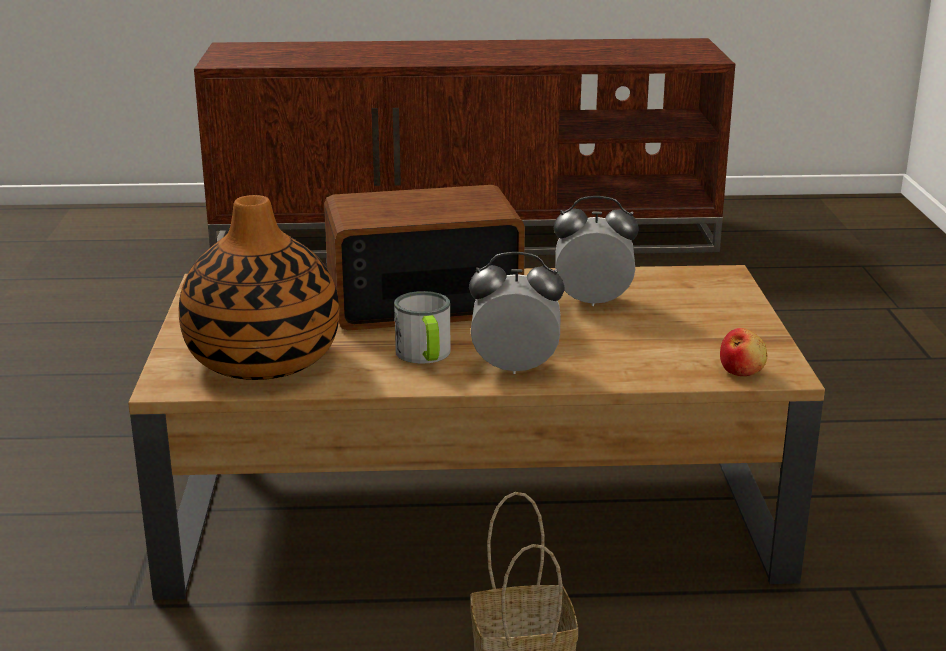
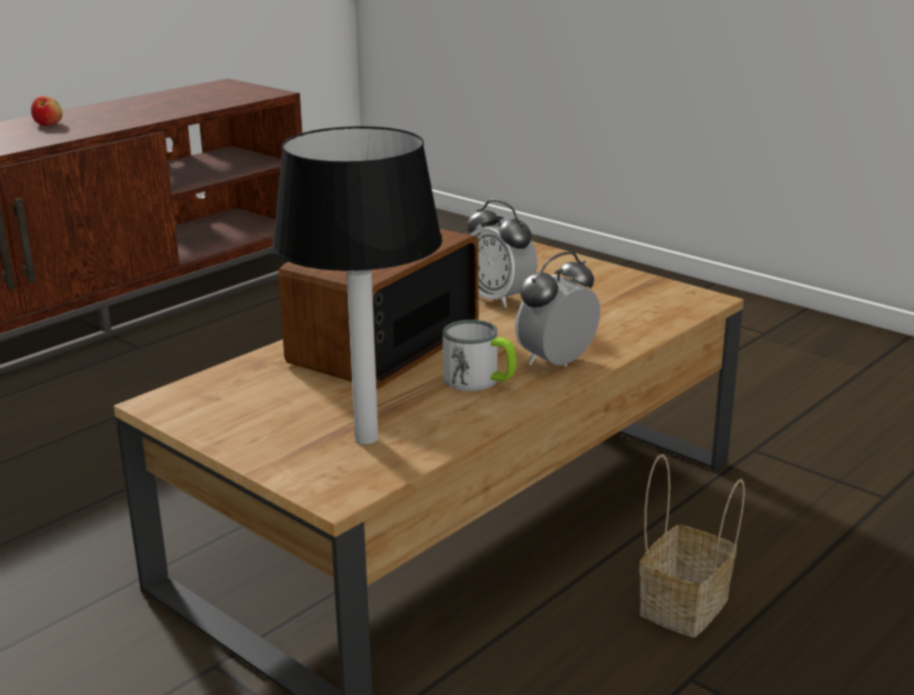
camera: 45 degrees left, 0 degrees up
vase [179,195,339,380] -> table lamp [272,126,443,444]
alarm clock [554,196,639,306] -> alarm clock turned 90 degrees counterclockwise [467,199,537,308]
apple [720,328,767,376] -> apple moved to [31,96,63,126]

